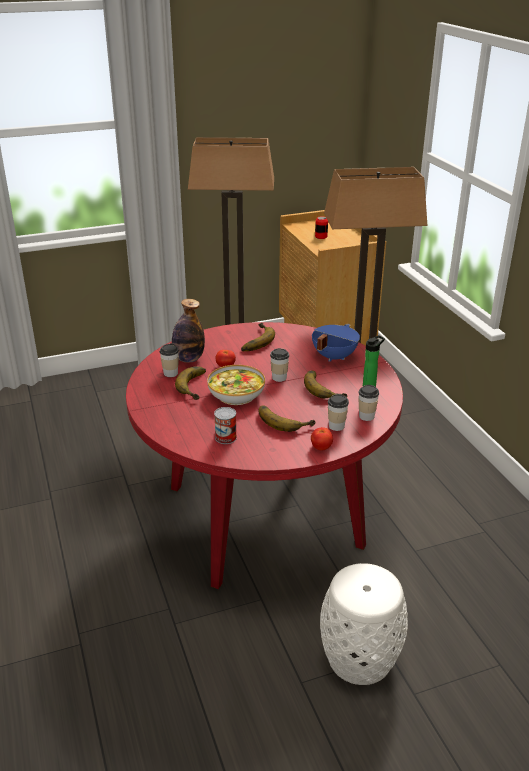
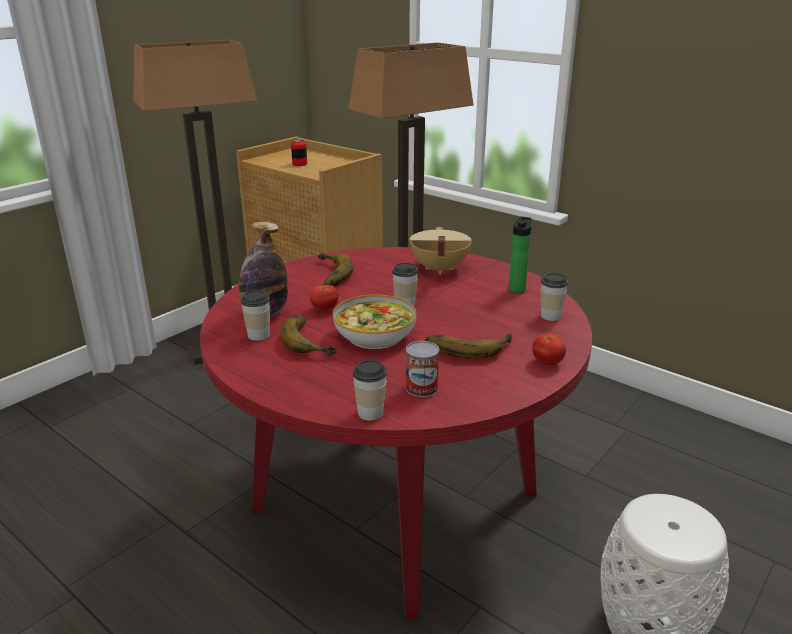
camera: 30 degrees left, 5 degrees down
banana [304,370,348,398] -> none
blue cooking pot [312,324,360,362] -> beige cooking pot [409,227,472,275]
cup [328,394,349,431] -> cup moved to [352,360,387,421]

